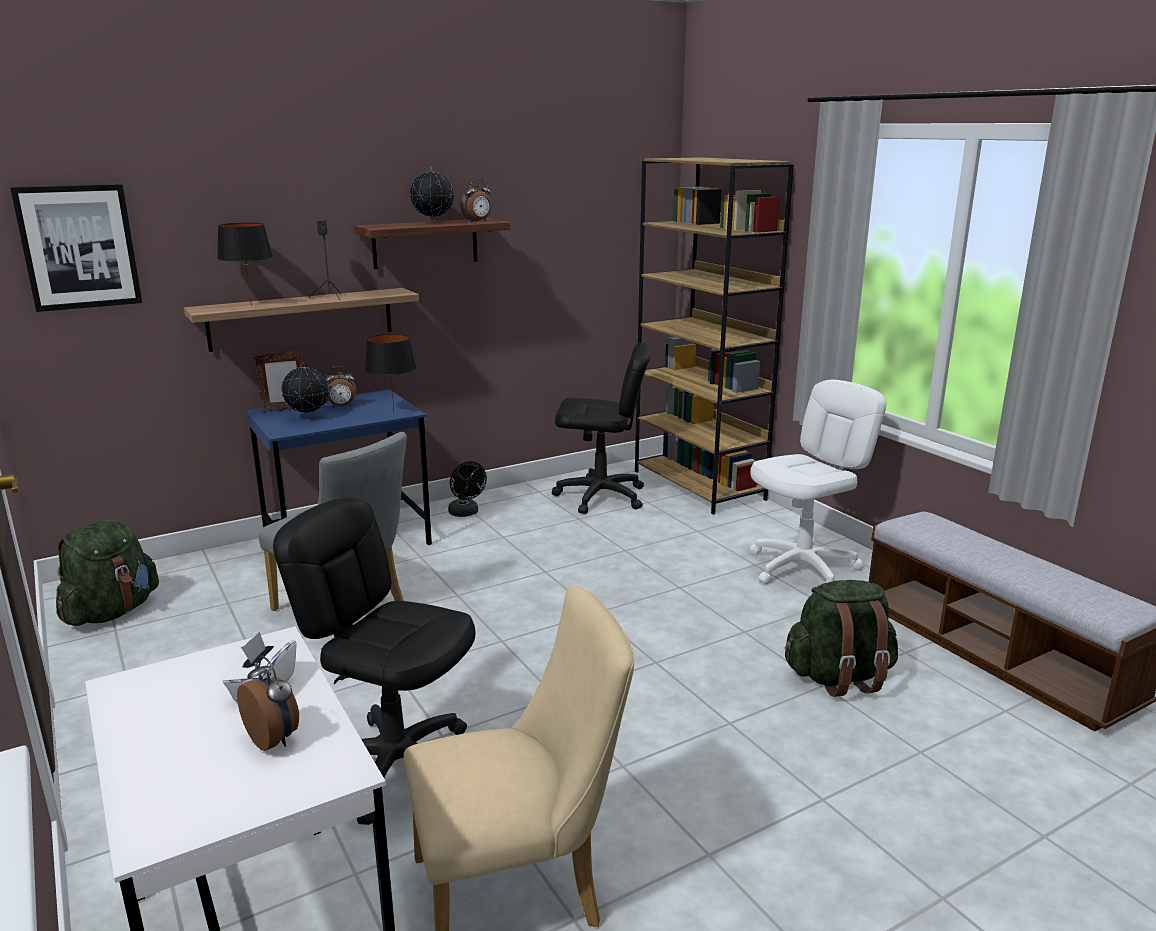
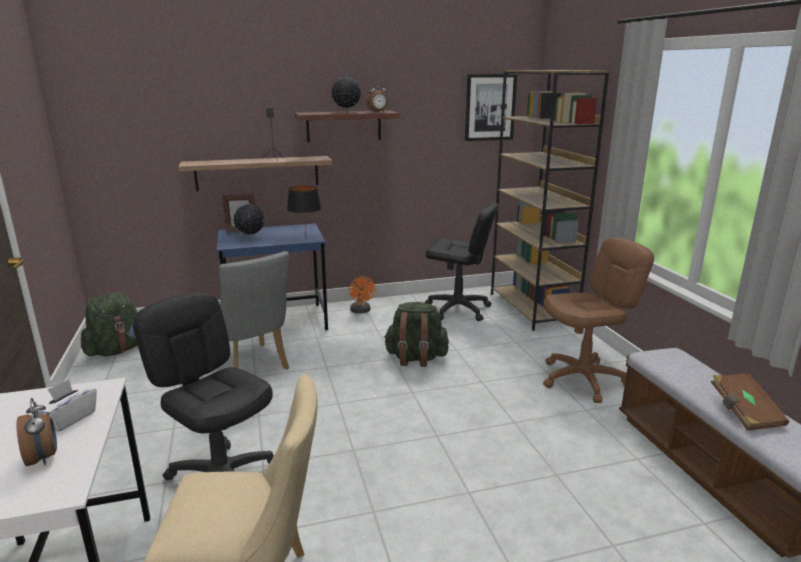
camera: 15 degrees right, 0 degrees up
picture [10,184,142,312] -> picture moved to [465,74,517,141]
black table lamp [217,223,273,305] -> none
alarm clock [325,366,357,408] -> none
black fan [448,461,487,517] -> orange fan [349,276,376,314]
white office chair [748,380,886,584] -> brown office chair [543,238,654,403]
green backpack [785,580,898,697] -> green backpack moved to [384,302,449,367]
none -> brown book [711,373,789,431]

